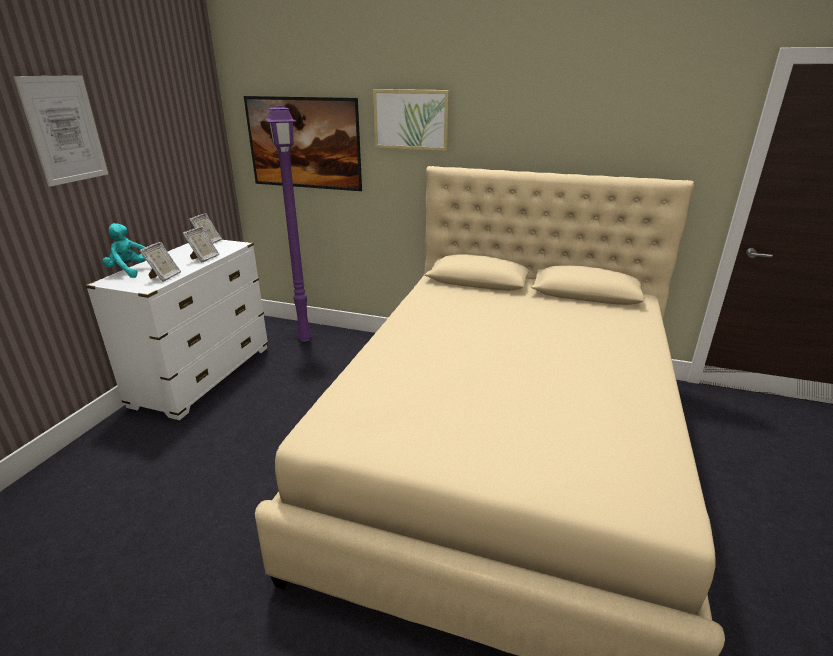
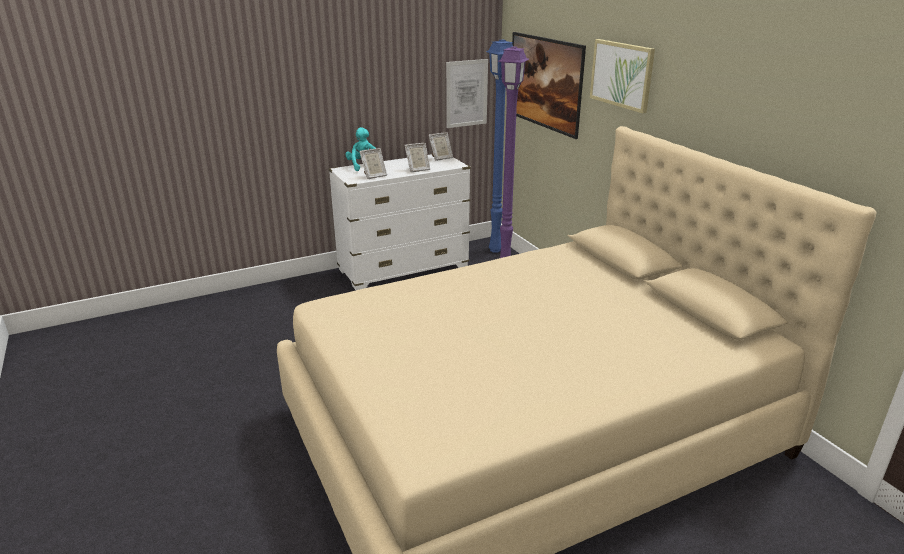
camera: 45 degrees right, 0 degrees up
picture [13,75,108,187] -> picture moved to [446,59,488,128]
none -> blue floor lamp [486,40,514,253]

